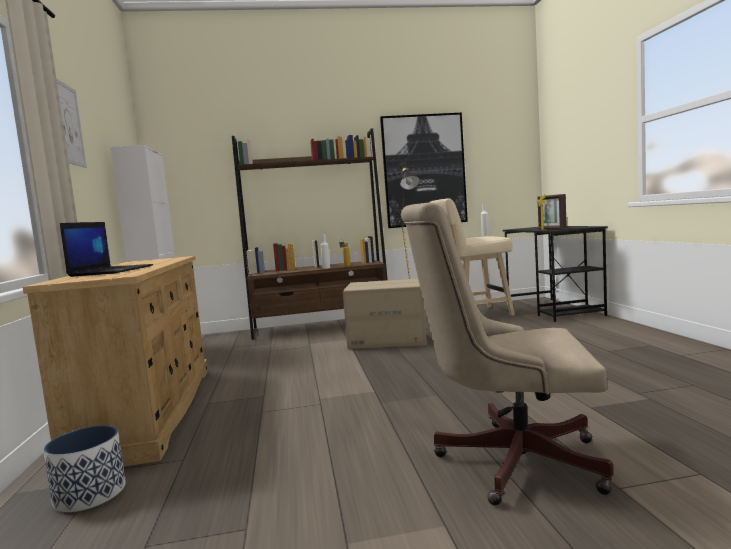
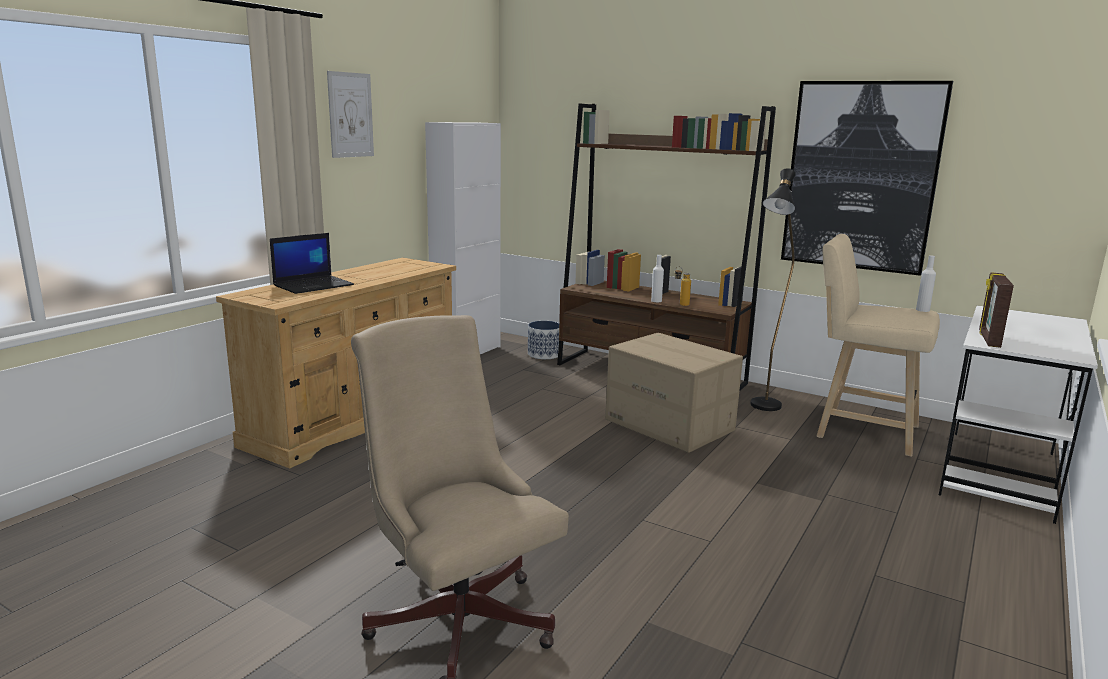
camera: 40 degrees right, 10 degrees up
planter [43,425,126,512] -> planter moved to [528,321,559,359]
black desk [503,226,608,322] -> white desk [939,306,1098,524]

